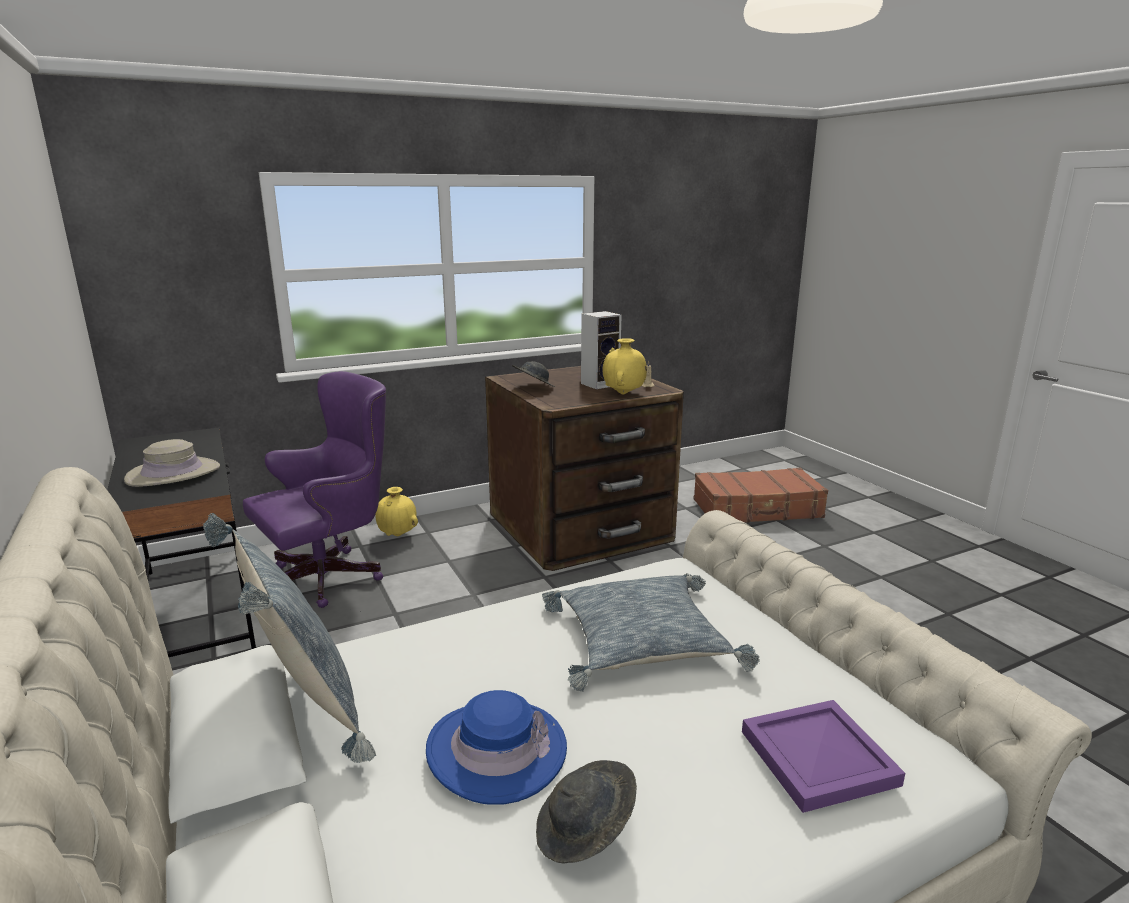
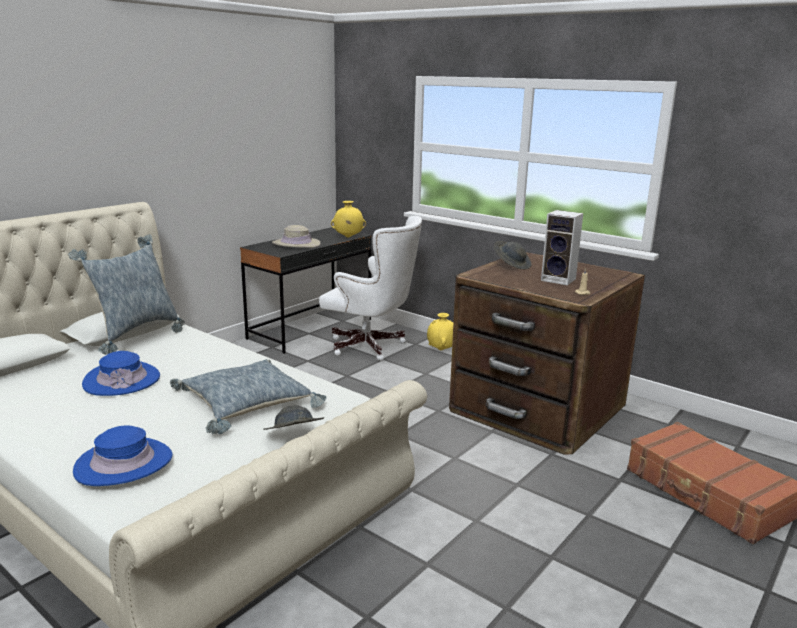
camera: 65 degrees right, 0 degrees up
purple office chair [243,371,386,608] -> white office chair [319,216,422,361]
grey hat [536,760,637,864] -> grey hat moved to [263,405,324,430]
yellow vase [602,338,647,395] -> yellow vase moved to [331,201,366,237]
purple tray [742,700,905,813] -> blue hat [73,425,172,486]

